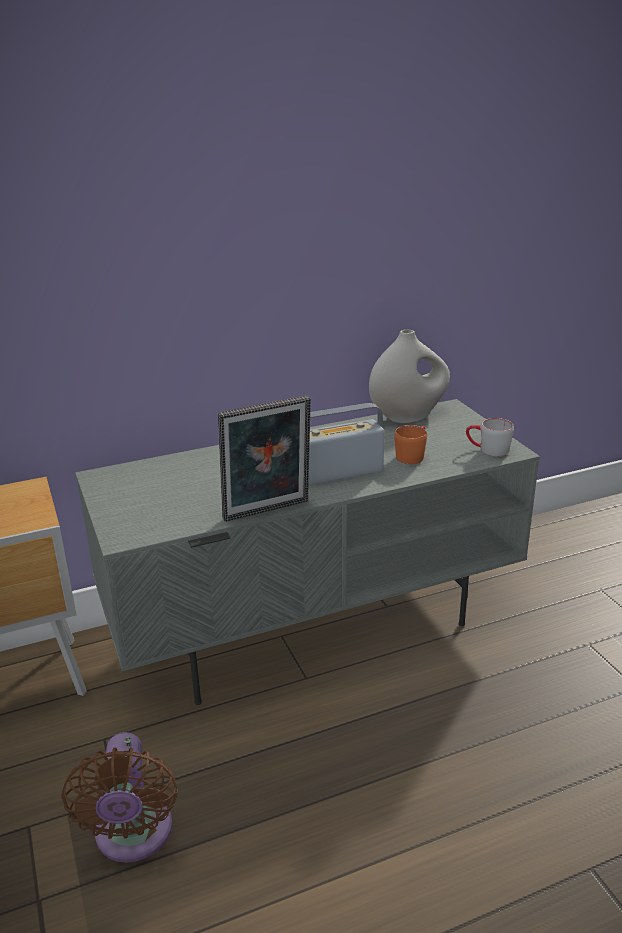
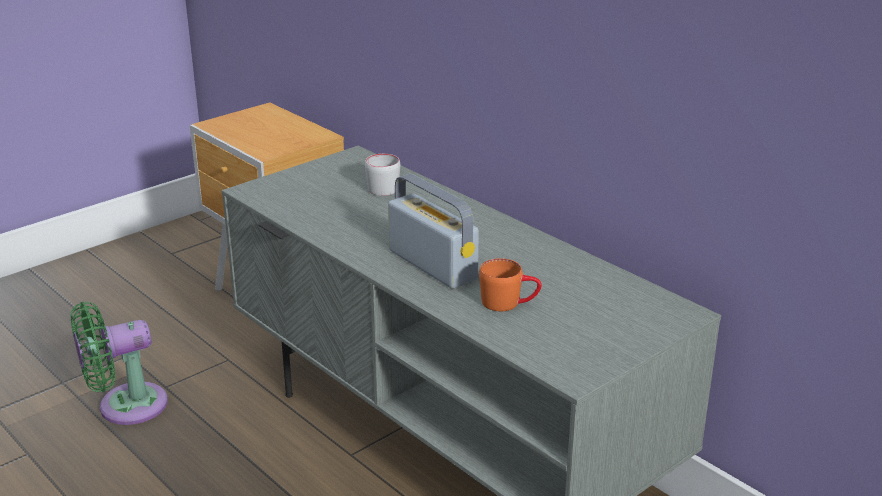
camera: 70 degrees right, 0 degrees up
brown fan [61,732,178,862] -> green fan [71,302,168,425]
picture frame [218,395,311,522] -> none
white vase [369,330,450,423] -> none
grey mug [466,418,514,457] -> grey mug moved to [365,153,400,196]

